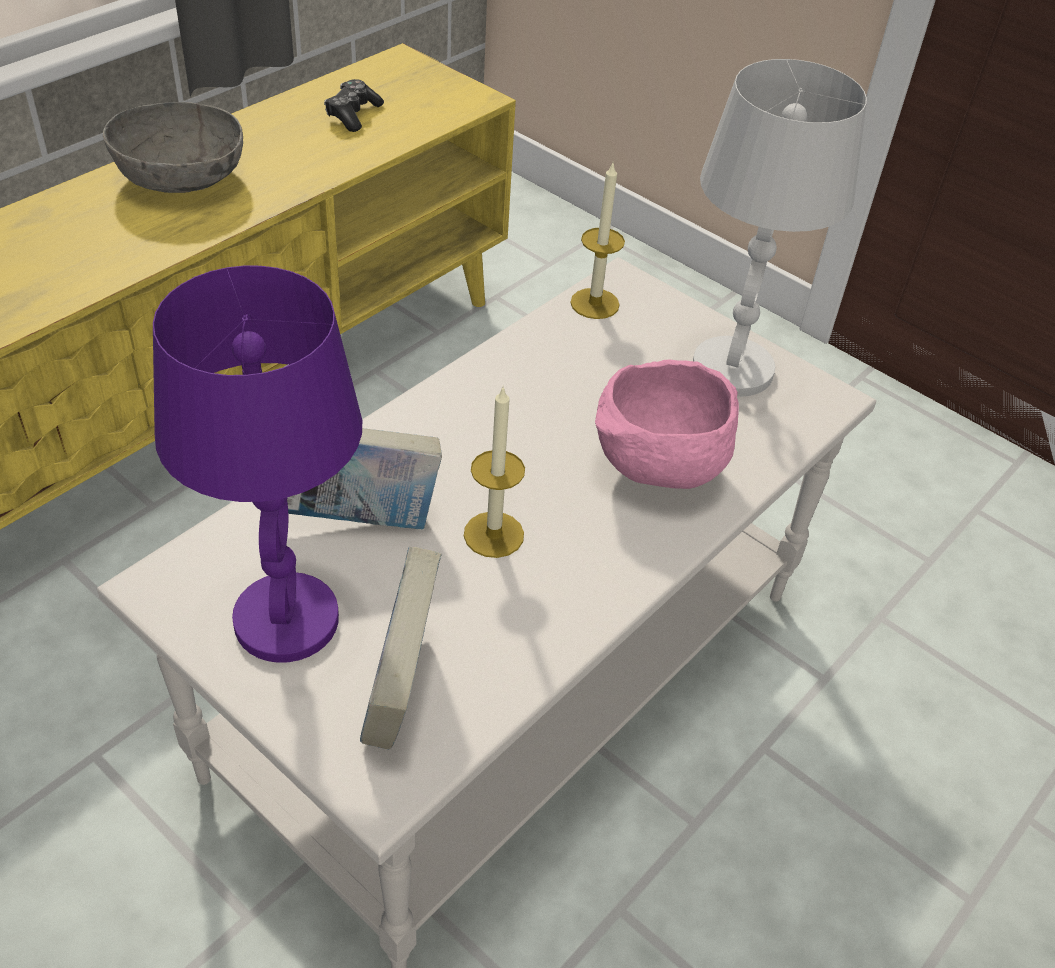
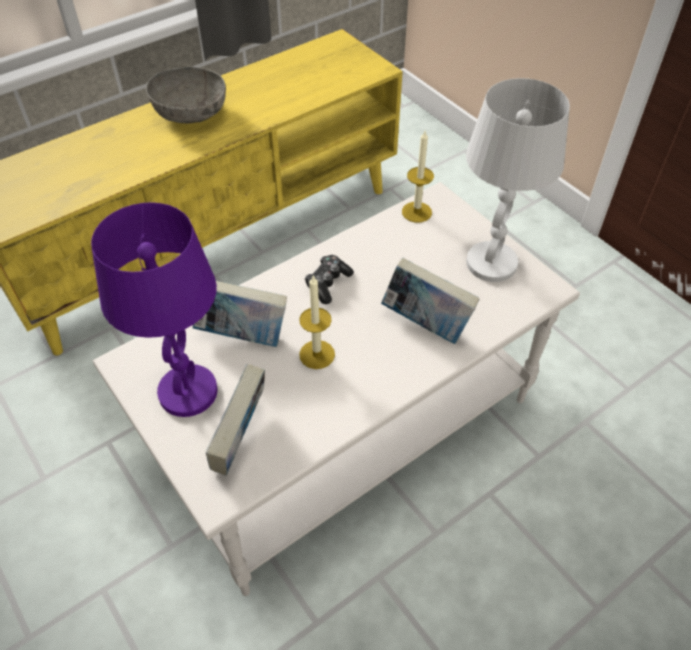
camera: 15 degrees right, 5 degrees up
game controller [324,79,384,132] -> game controller moved to [305,255,354,304]
pink bowl [595,360,739,489] -> book [381,258,480,344]

